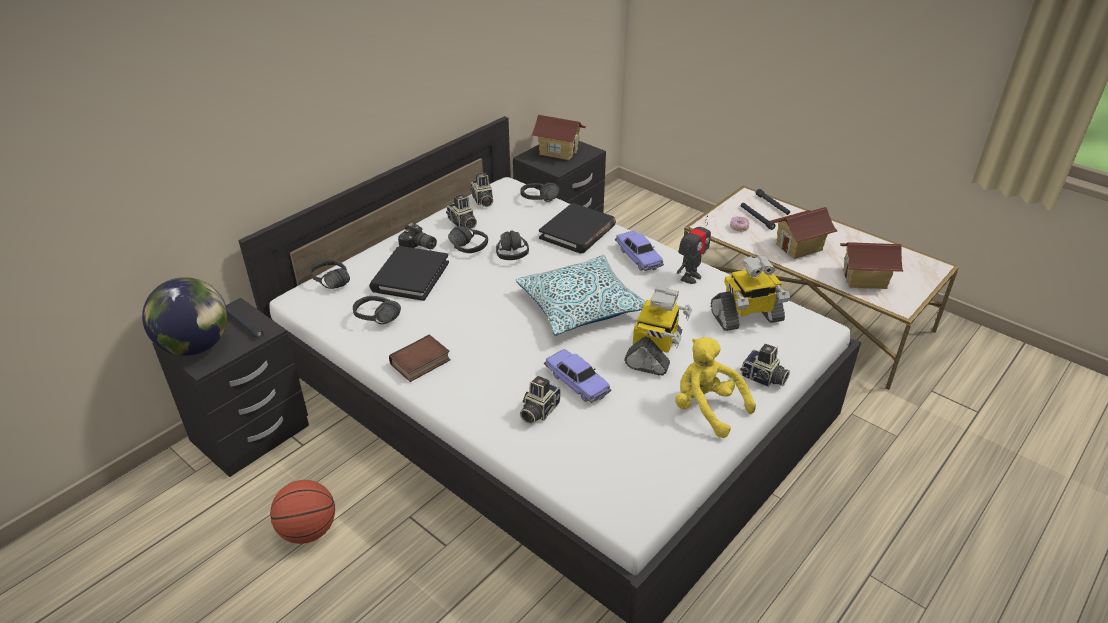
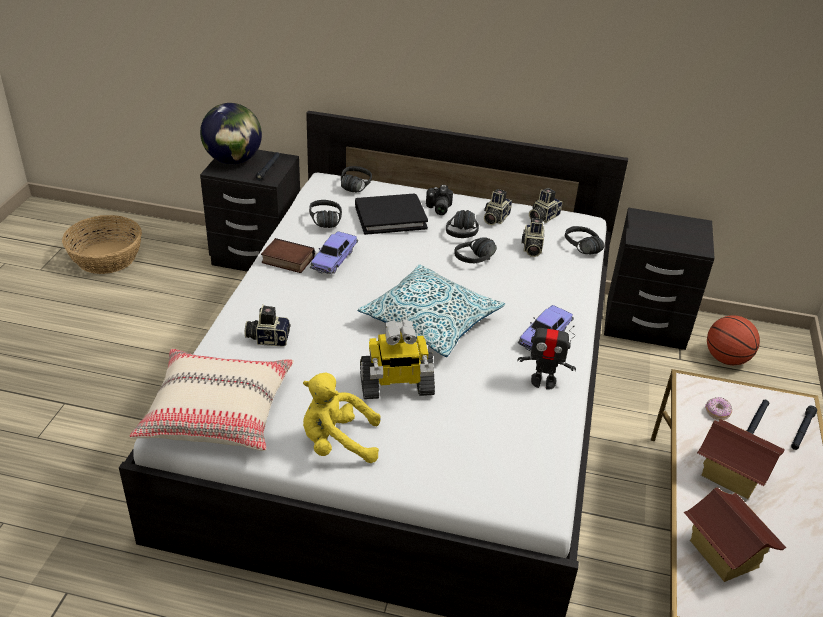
camera: 60 degrees right, 0 degrees up
basketball [270,480,335,544] -> basketball moved to [707,315,760,365]
toy house [532,115,586,160] -> none
black book [539,203,616,253] -> none
toy car [544,349,611,403] -> toy car moved to [310,231,358,274]
yellow plush toy [675,337,756,438] -> yellow plush toy turned 105 degrees counterclockwise [303,373,381,463]
toy robot [711,255,790,331] -> none
camera [740,344,790,387] -> camera moved to [521,218,544,257]
none -> basket [62,215,142,274]
none -> beige pillow [130,349,294,451]

